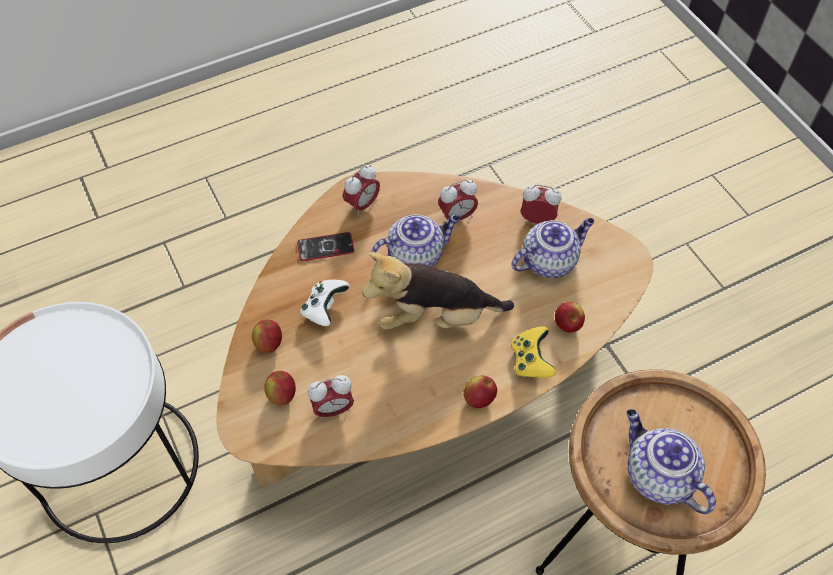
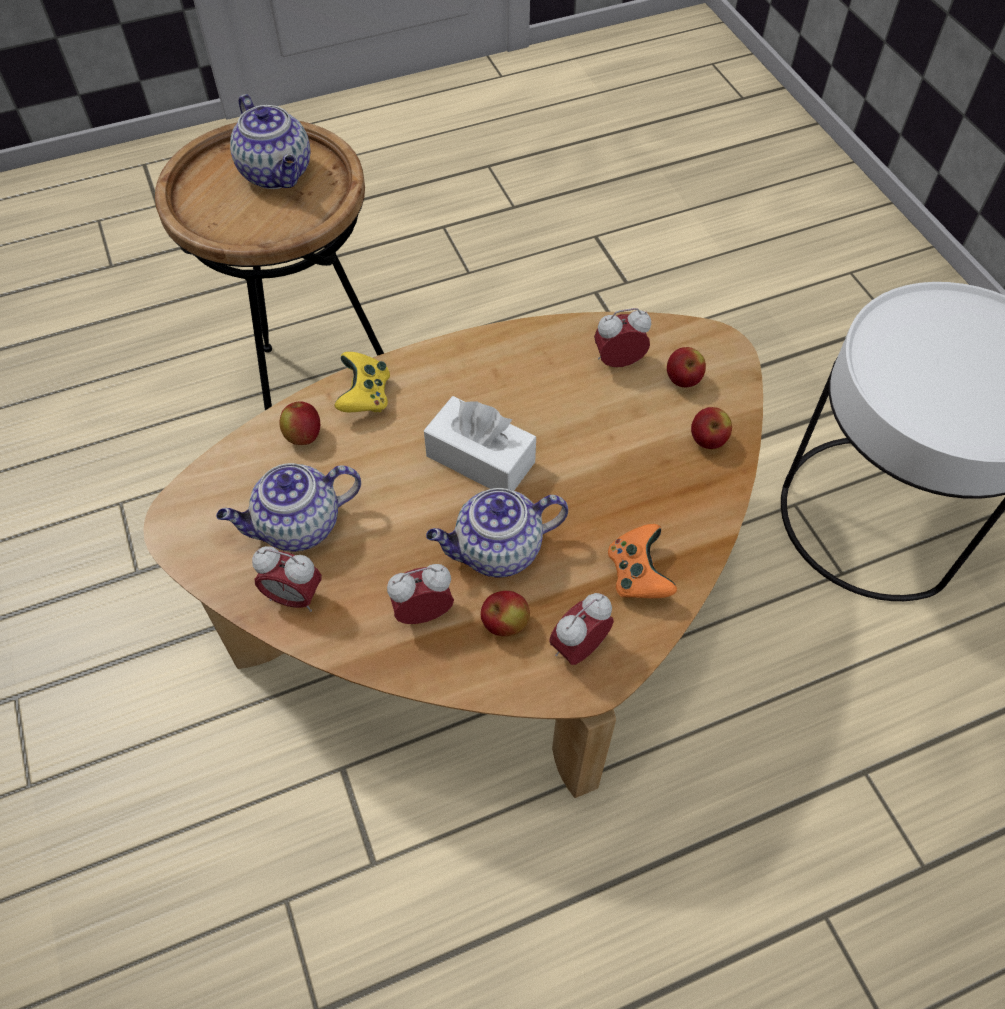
camera: 175 degrees left, 0 degrees up
phone [297,232,354,261] -> orange game controller [608,524,677,598]
white game controller [300,280,350,326] -> none
plush toy [362,252,514,330] -> white tissue box [424,396,536,491]
apple [463,376,497,408] -> apple moved to [481,591,530,636]

